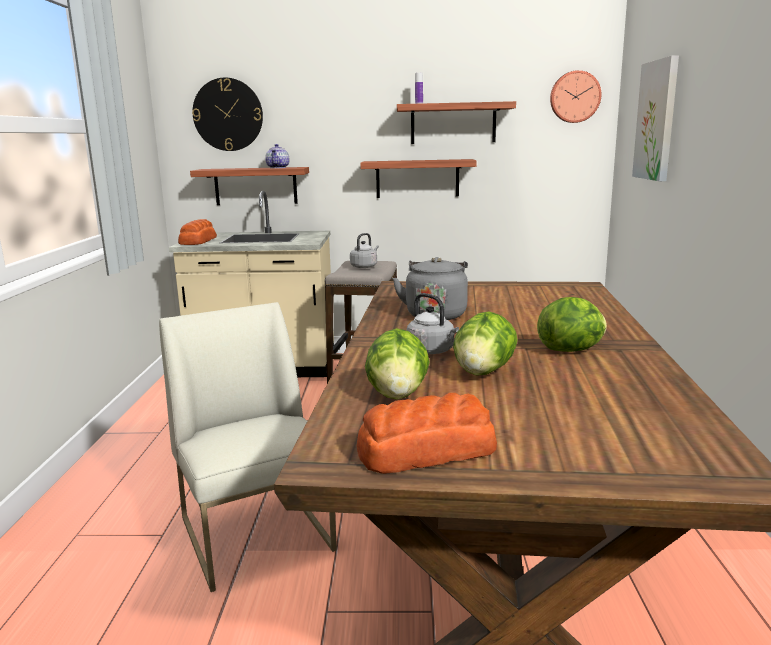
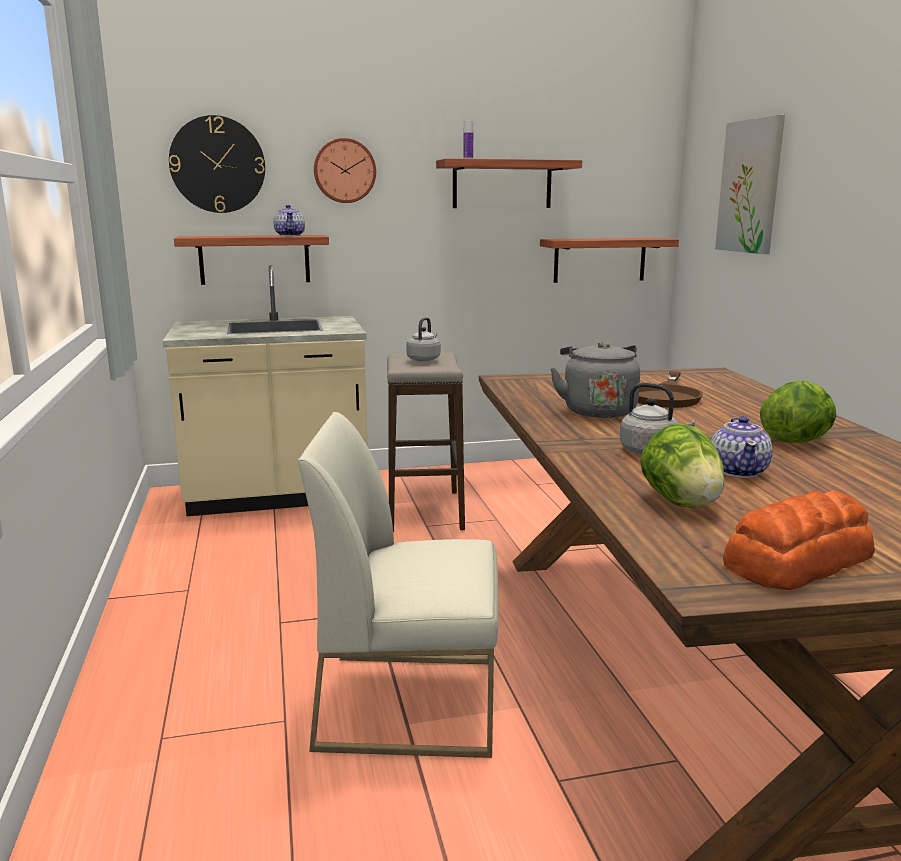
camera: 15 degrees left, 0 degrees up
white chair [159,302,337,592] -> white chair turned 45 degrees counterclockwise [298,412,498,758]
bread [178,219,217,245] -> none
shelf [360,159,477,198] -> shelf moved to [540,238,679,283]
lettuce [453,311,518,376] -> teapot [711,416,772,478]
wall clock [550,70,602,123] -> wall clock moved to [314,138,376,203]
none -> brown frying pan [638,371,703,408]

